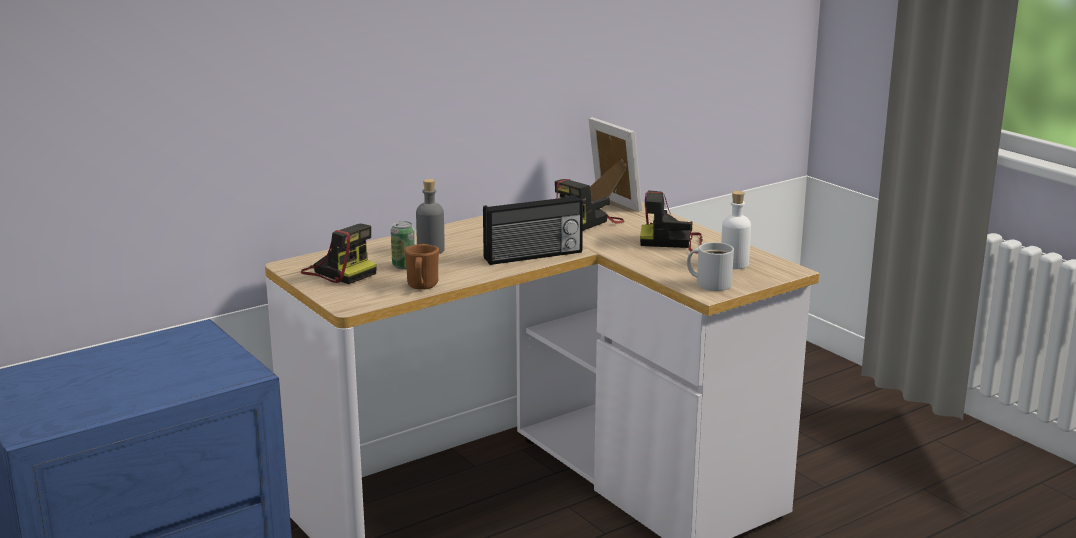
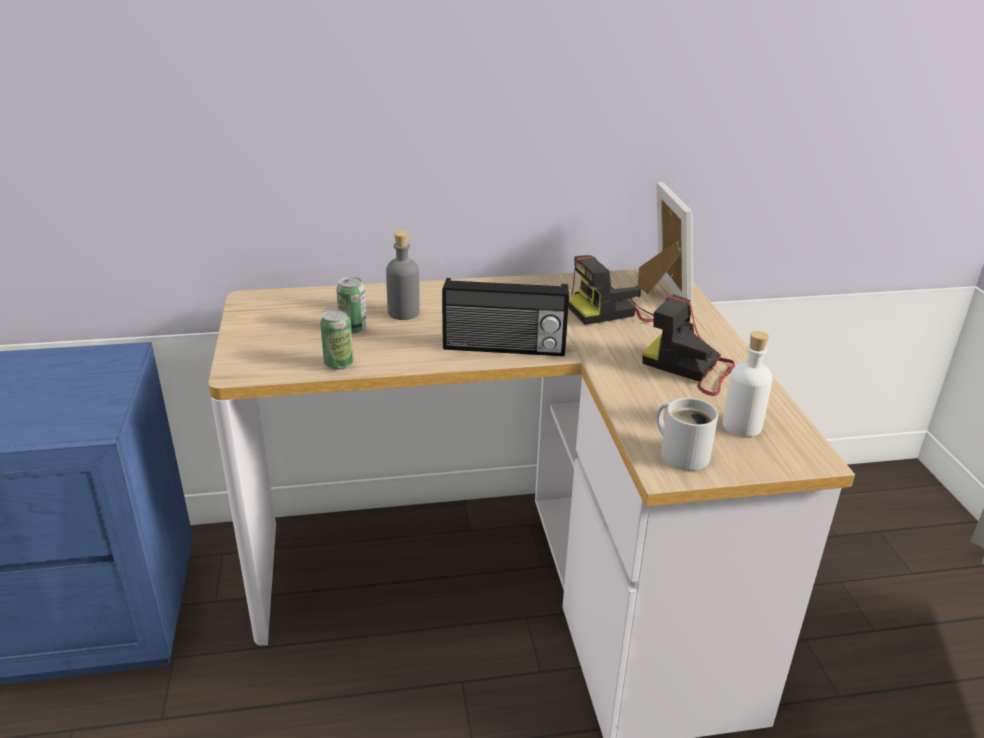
camera: 25 degrees right, 10 degrees up
camera [301,224,377,284] -> none
brown mug [404,244,439,289] -> can [320,309,353,370]

